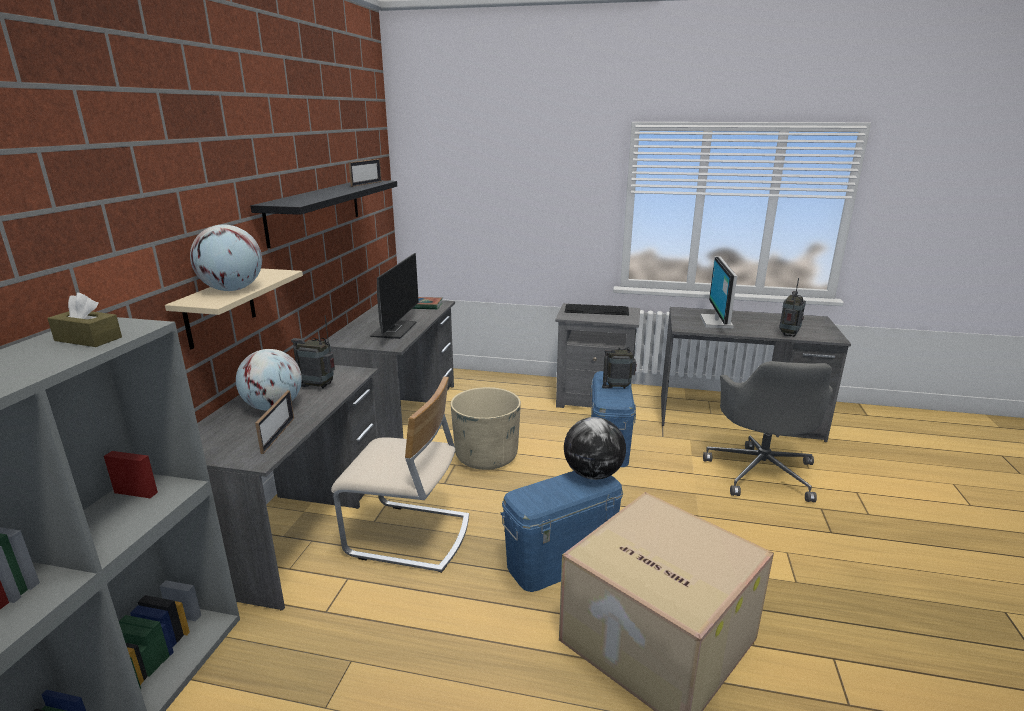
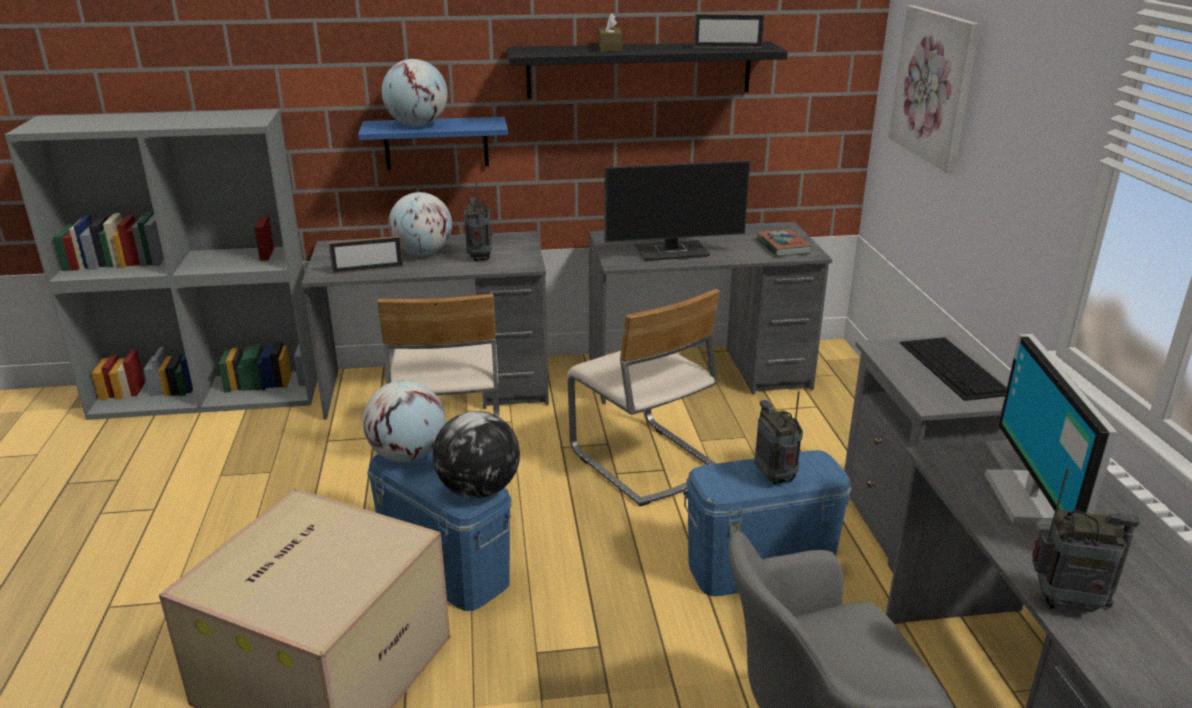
camera: 70 degrees right, 5 degrees up
brown tissue box [47,292,122,347] -> brown tissue box moved to [599,13,622,52]
beige shelf [165,268,303,350] -> blue shelf [358,117,508,170]
beige planter [451,387,521,470] -> beige chair [567,289,720,506]
monitor [700,256,737,329] -> monitor turned 75 degrees counterclockwise [985,334,1118,524]
none -> globe [363,380,445,462]
none -> picture [888,5,980,173]

